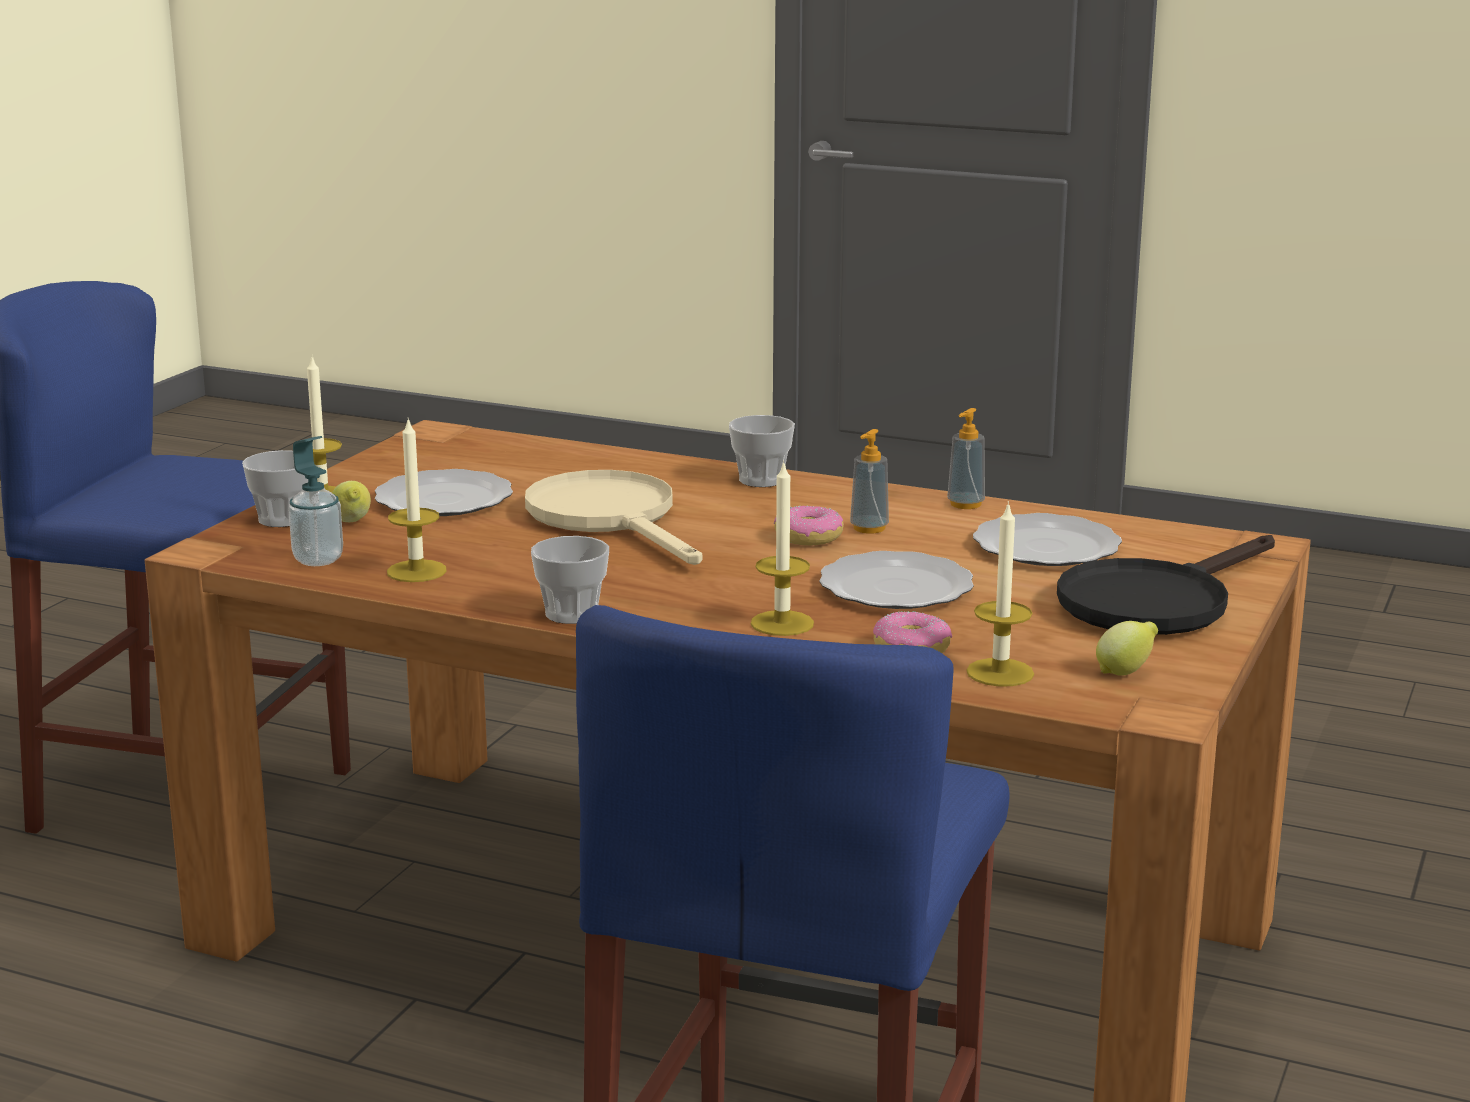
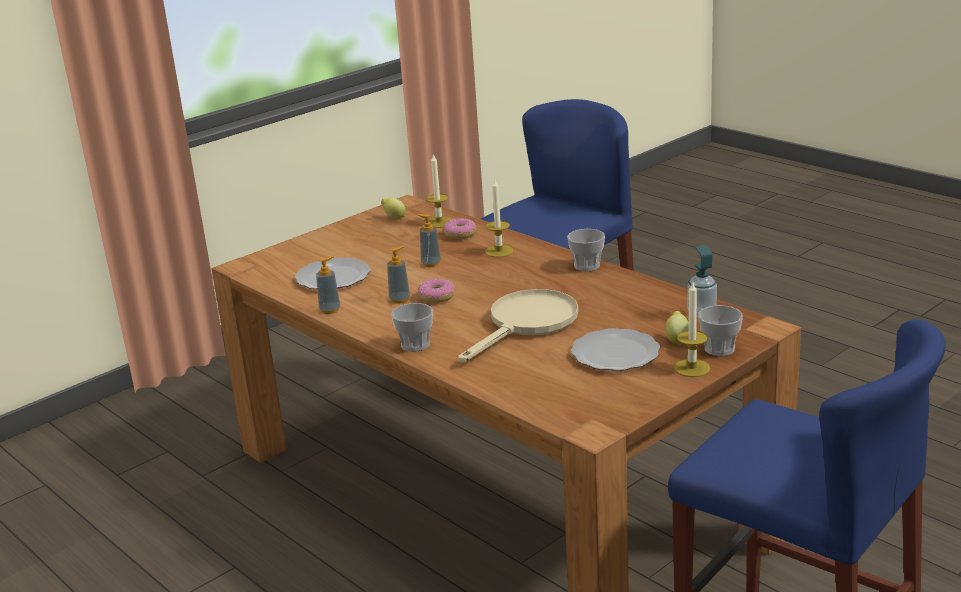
camera: 155 degrees left, 5 degrees up
candle [387,418,447,582] -> none
beige frying pan [525,470,702,565] -> beige frying pan turned 135 degrees counterclockwise [458,289,578,362]
plate [819,551,974,609] -> soap dispenser [418,214,441,267]
black frying pan [1057,535,1275,635] -> none

